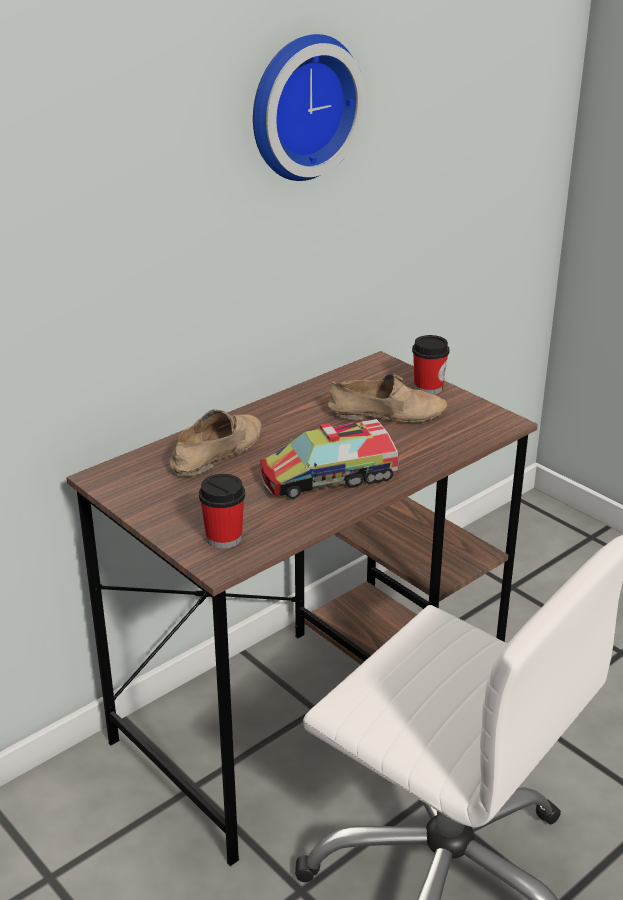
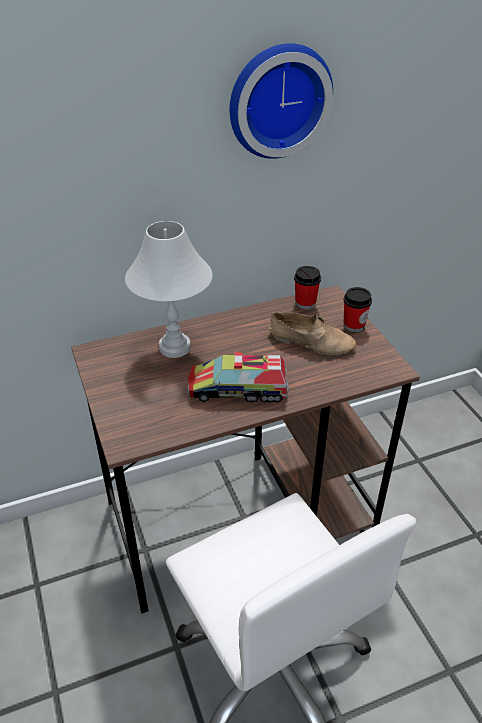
camera: 20 degrees right, 10 degrees up
beige shoe [169,409,261,477] -> white table lamp [125,221,213,358]
cup [199,474,245,549] -> cup moved to [294,266,321,309]

